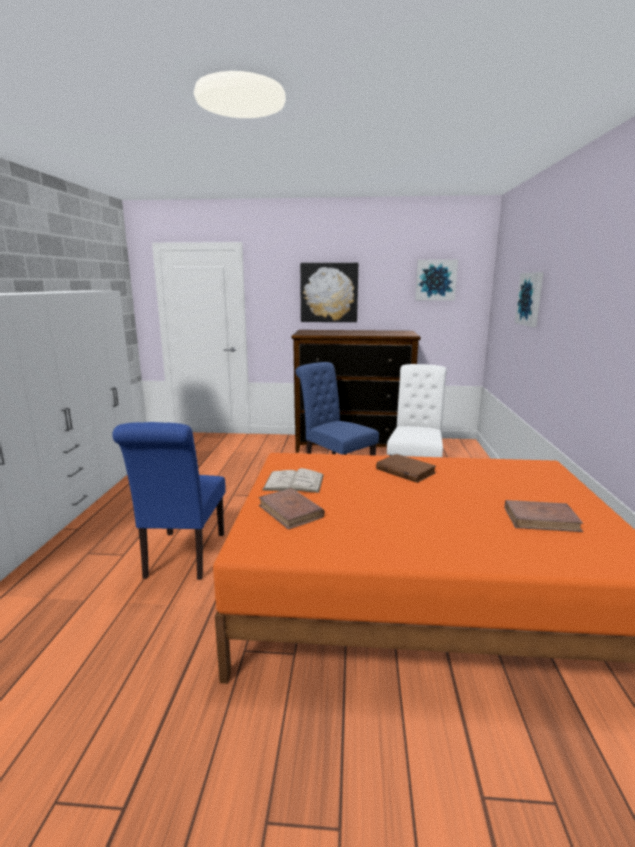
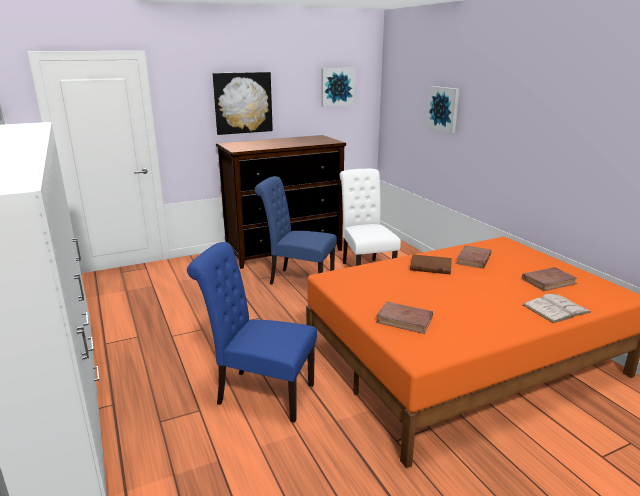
camera: 30 degrees left, 5 degrees up
blue chair [112,422,226,580] -> blue chair turned 135 degrees clockwise [187,242,317,423]
white book [262,468,324,493] -> white book moved to [523,294,591,323]
none -> brown book [456,246,492,269]

